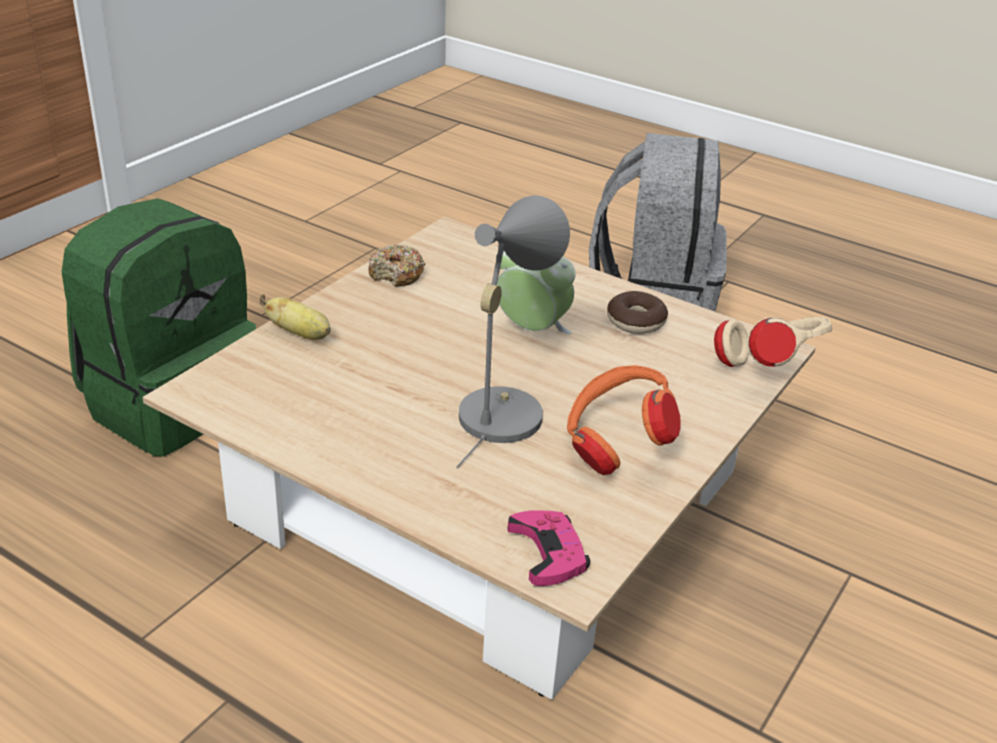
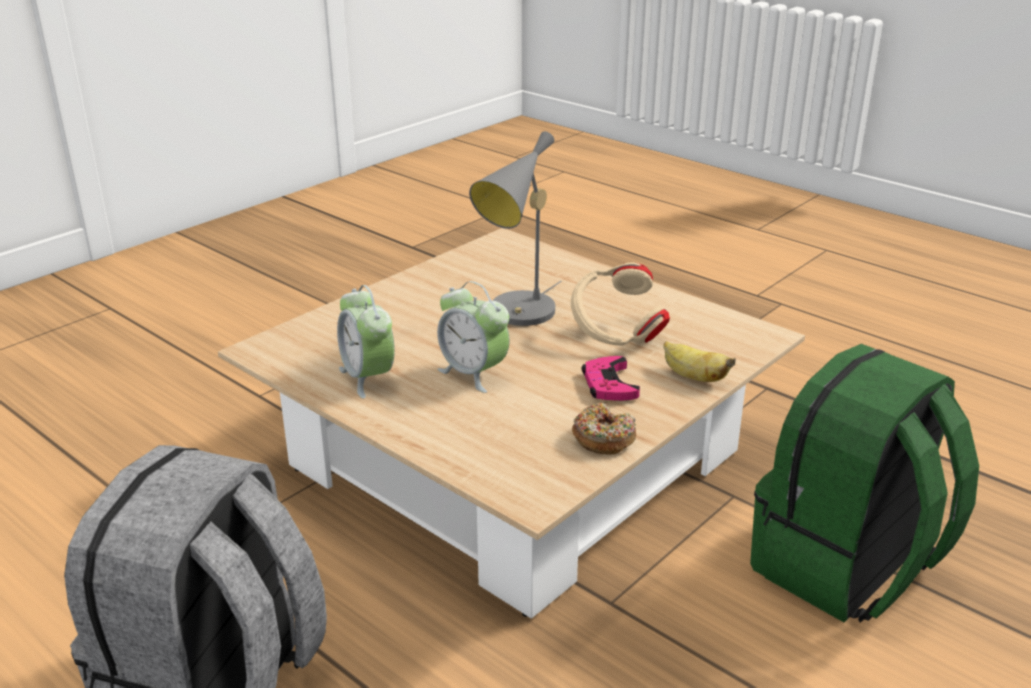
camera: 170 degrees left, 5 degrees down
pink game controller [508,510,590,586] -> pink game controller moved to [582,356,640,401]
orange headphones [567,365,681,475] -> none
donut [607,291,668,334] -> alarm clock [337,285,395,399]
beige headphones [714,317,833,367] -> beige headphones moved to [571,262,670,346]

